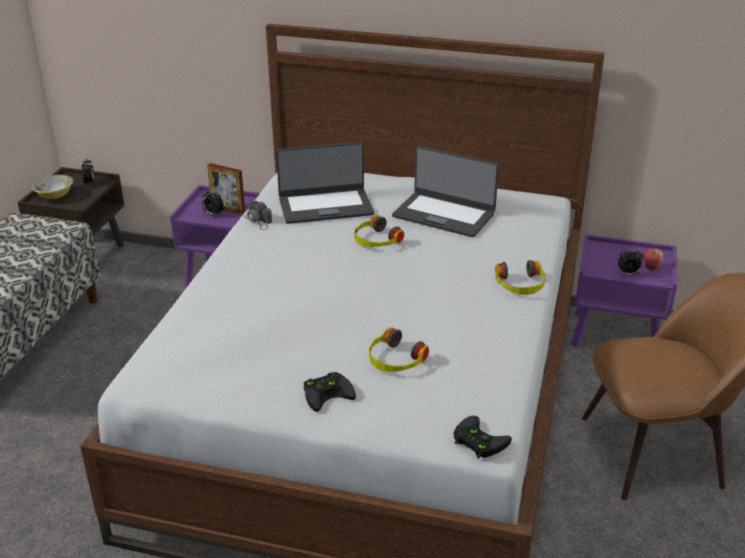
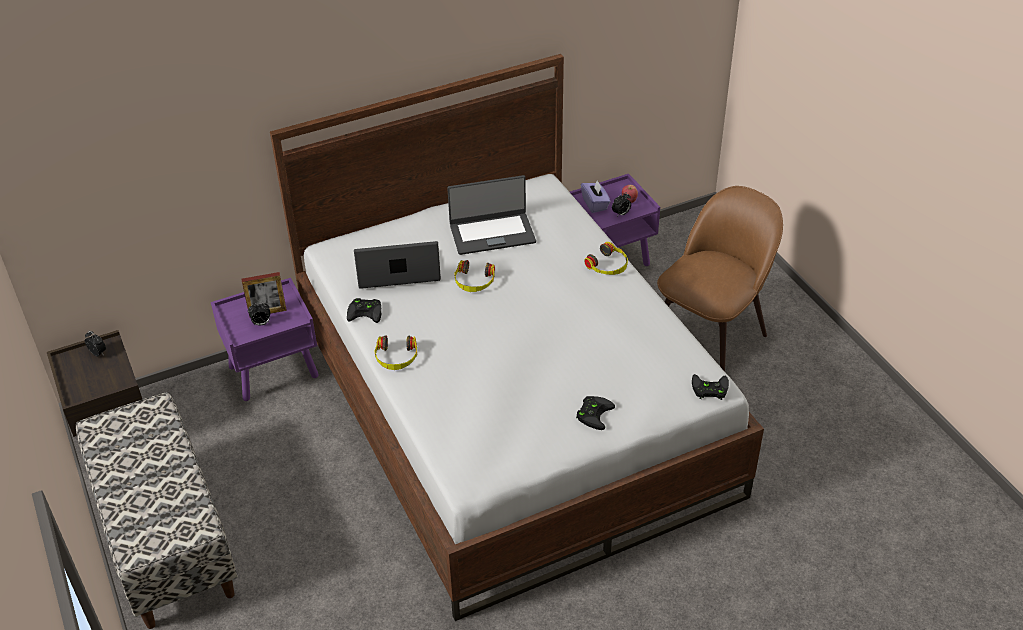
camera: 40 degrees left, 10 degrees up
bowl [32,175,73,199] -> none
camera [244,201,272,230] -> black game controller [347,298,381,323]
laptop [276,142,374,224] -> laptop turned 135 degrees counterclockwise [354,241,441,289]
headphones [369,328,429,372] -> headphones moved to [375,336,417,370]
none -> purple tissue box [581,180,610,213]

